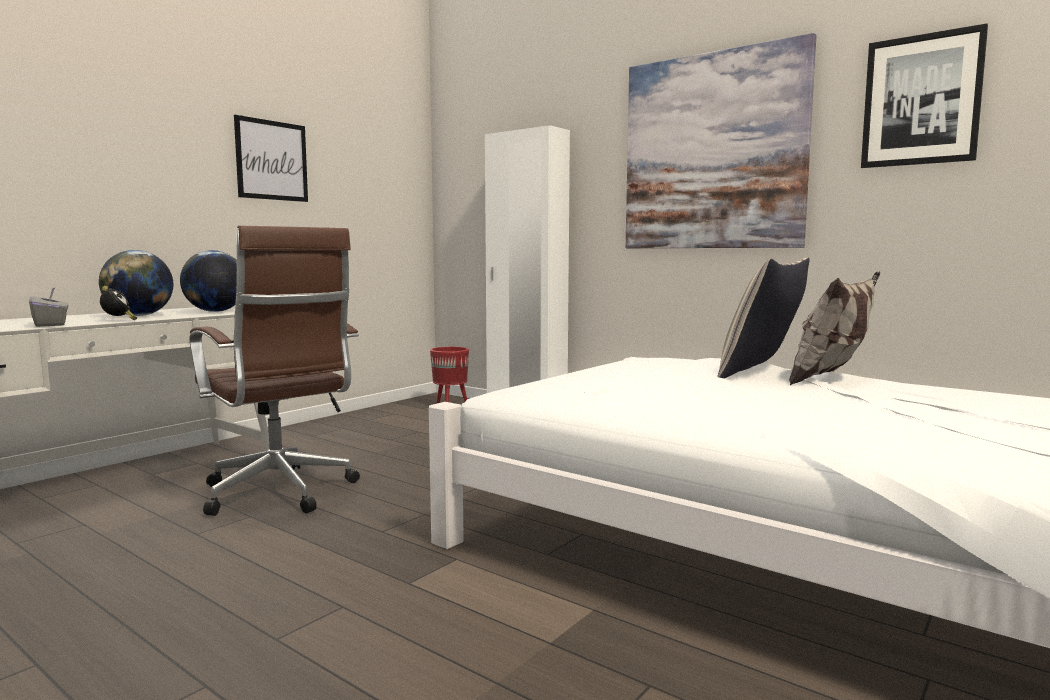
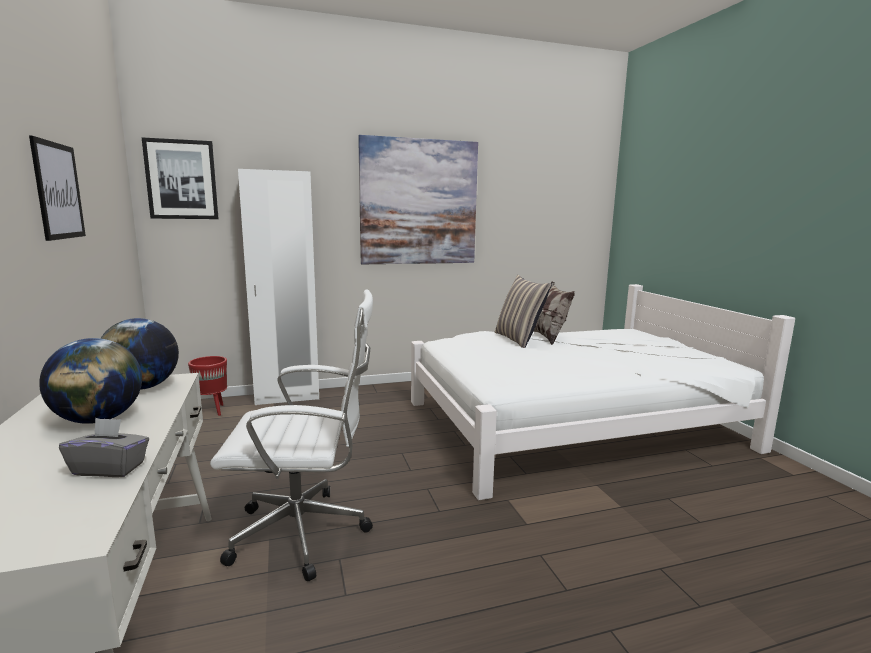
camera: 55 degrees left, 5 degrees up
alarm clock [100,286,137,320] -> none
brown office chair [189,226,360,516] -> white office chair [210,289,373,581]
picture [861,23,988,168] -> picture moved to [142,137,219,219]

